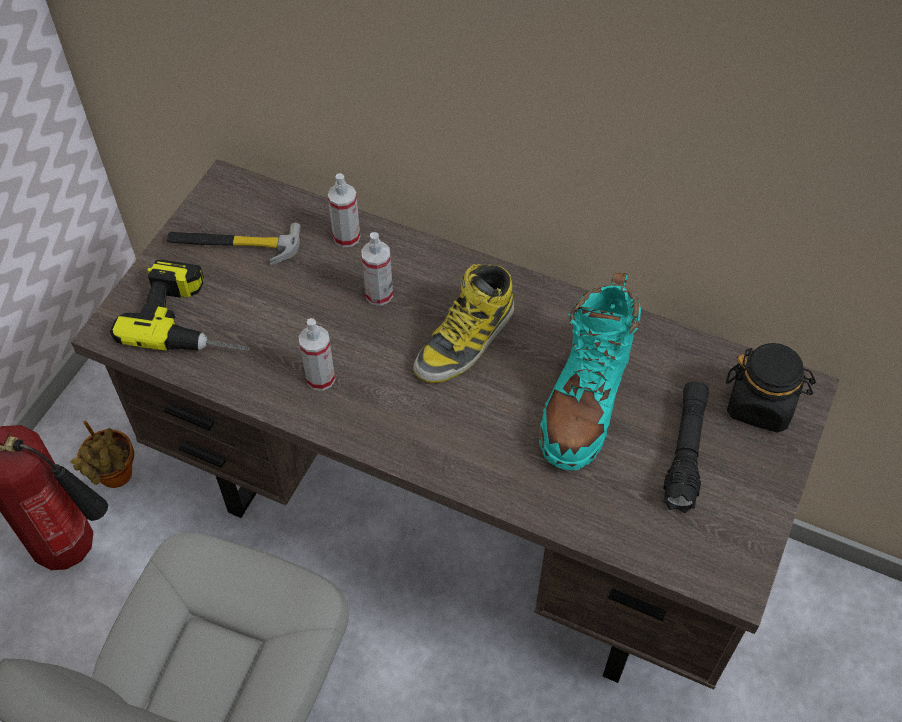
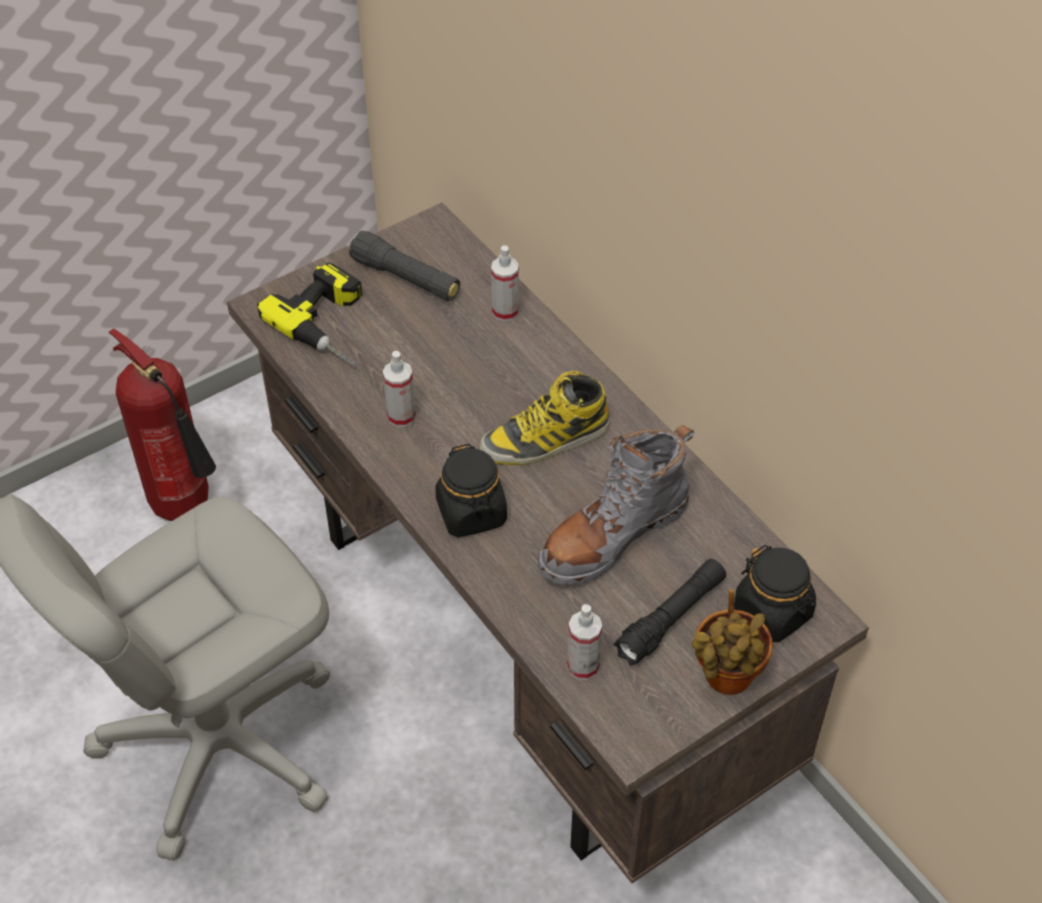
camera: 30 degrees right, 5 degrees down
potted plant [70,420,134,488] -> potted plant moved to [692,589,773,695]
hammer [166,222,301,266] -> black flashlight [349,231,460,301]
spray bottle [361,232,393,306] -> spray bottle moved to [567,604,602,680]
turquoise boot [539,273,641,470] -> grey boot [538,425,695,585]
none -> black jar [435,444,507,537]

